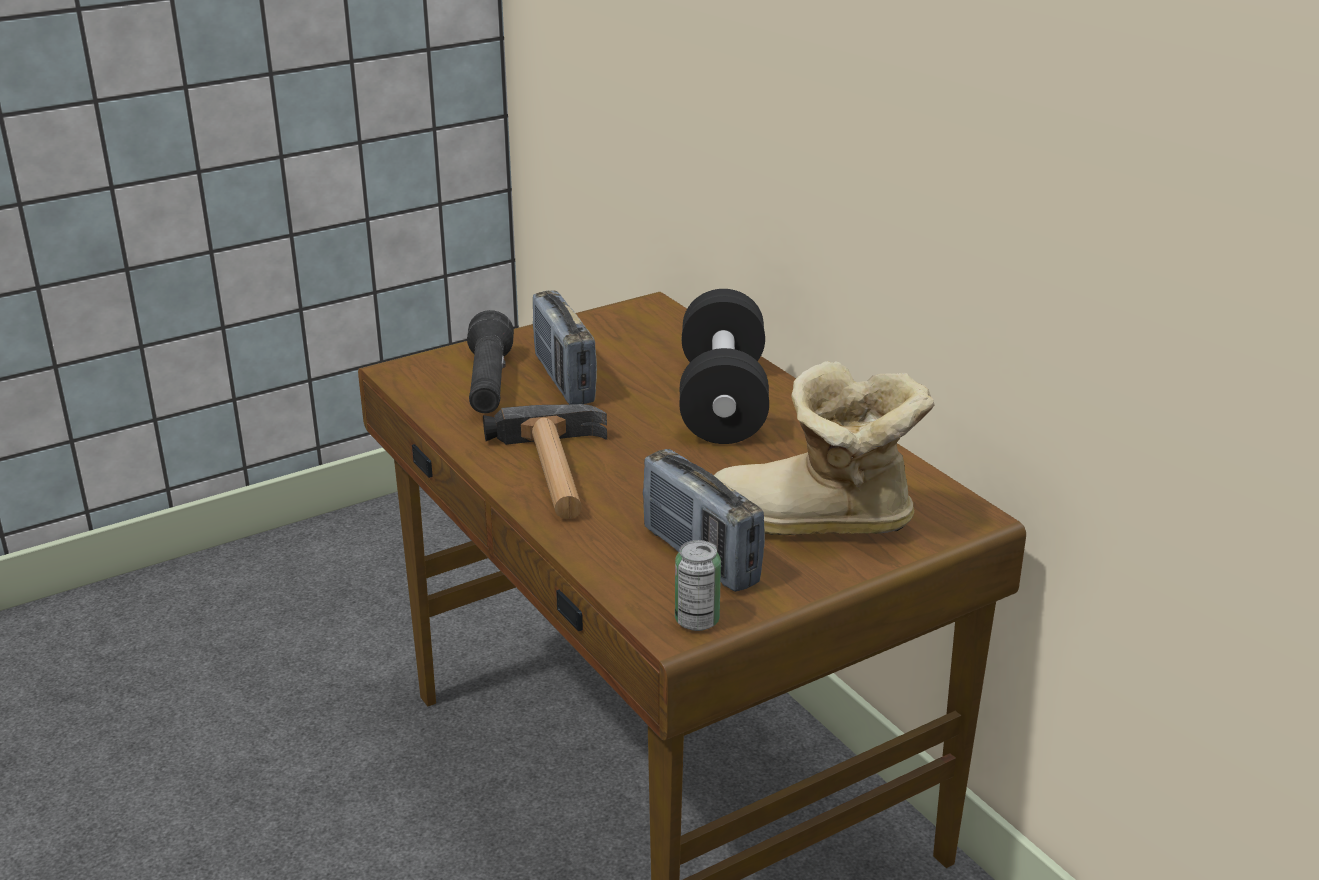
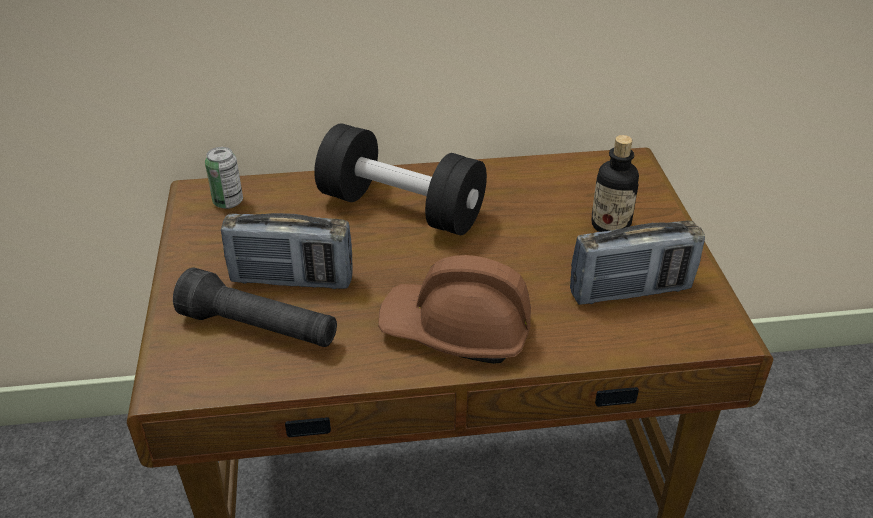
camera: 65 degrees left, 10 degrees up
hammer [483,404,607,519] -> brown hard hat [378,255,531,364]
can [675,540,721,631] -> can moved to [205,147,243,209]
boot [714,361,935,535] -> bottle [592,135,639,232]

